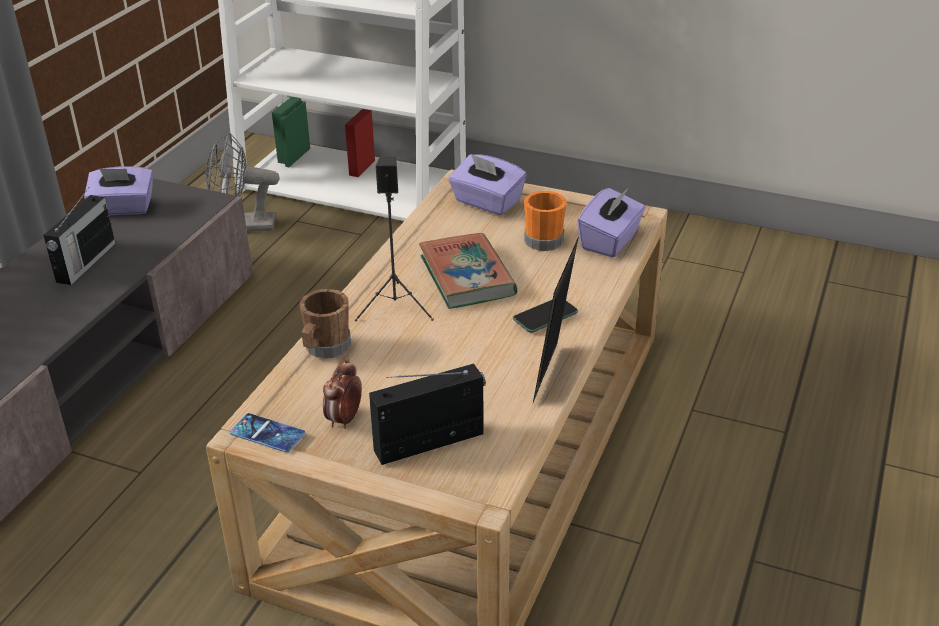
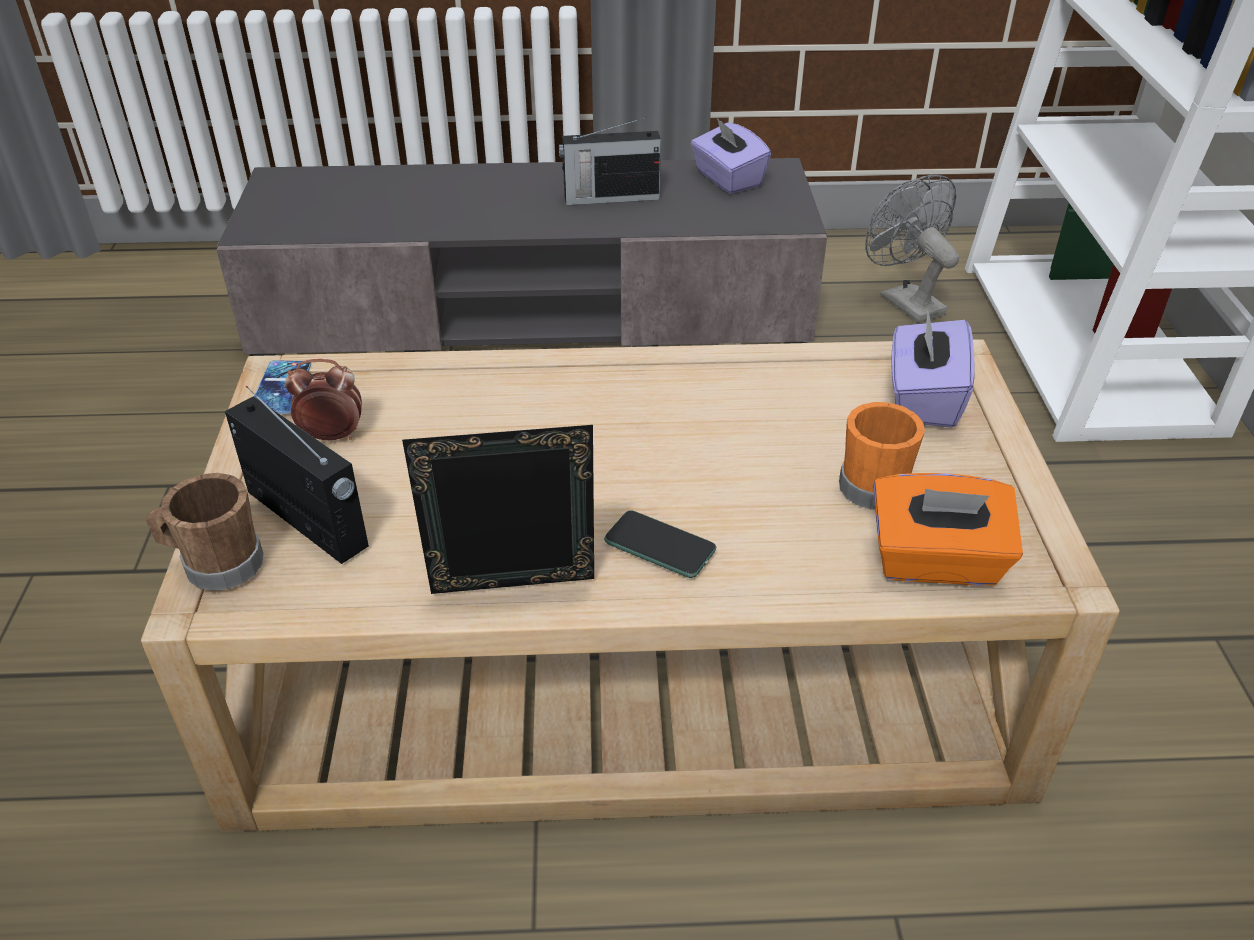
camera: 65 degrees right, 5 degrees up
brown mug [300,289,351,359] -> brown mug moved to [146,473,264,591]
black speaker [355,156,434,321] -> none
book [419,233,518,309] -> none
purple tissue box [577,188,646,257] -> orange tissue box [873,473,1023,586]

